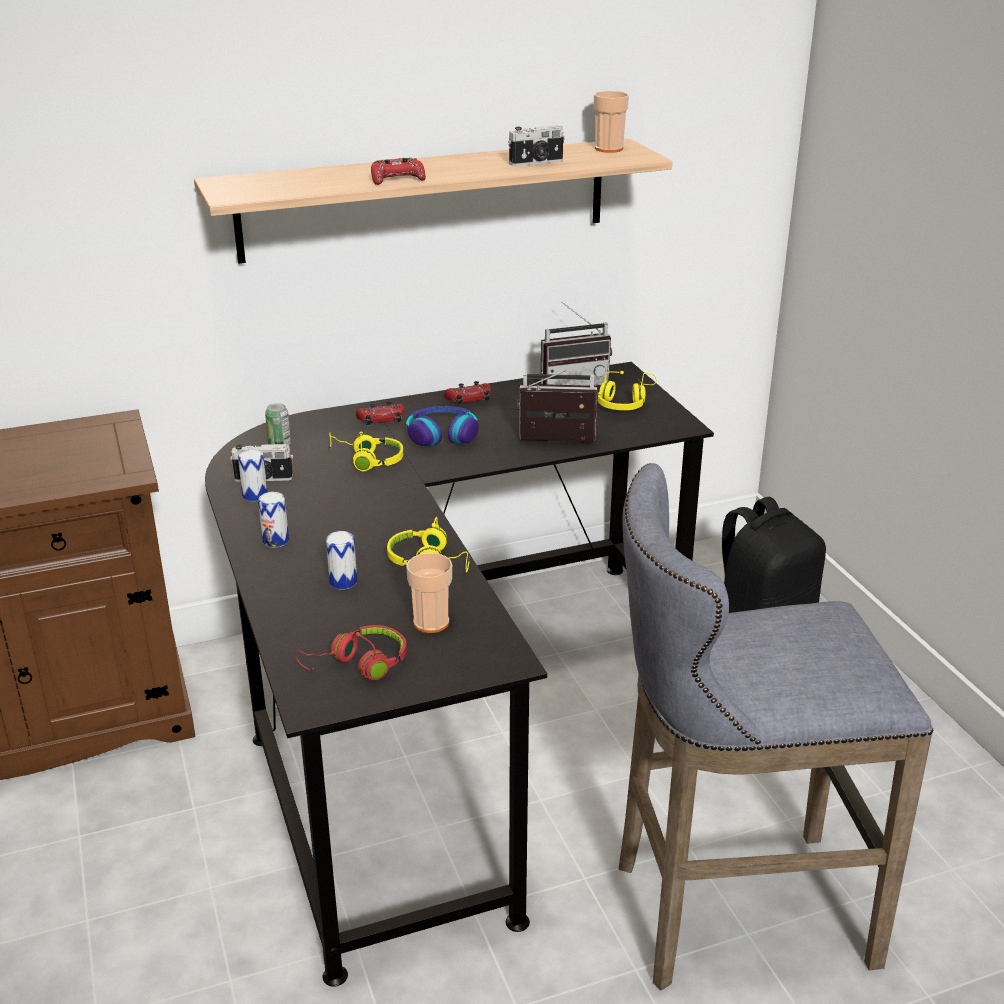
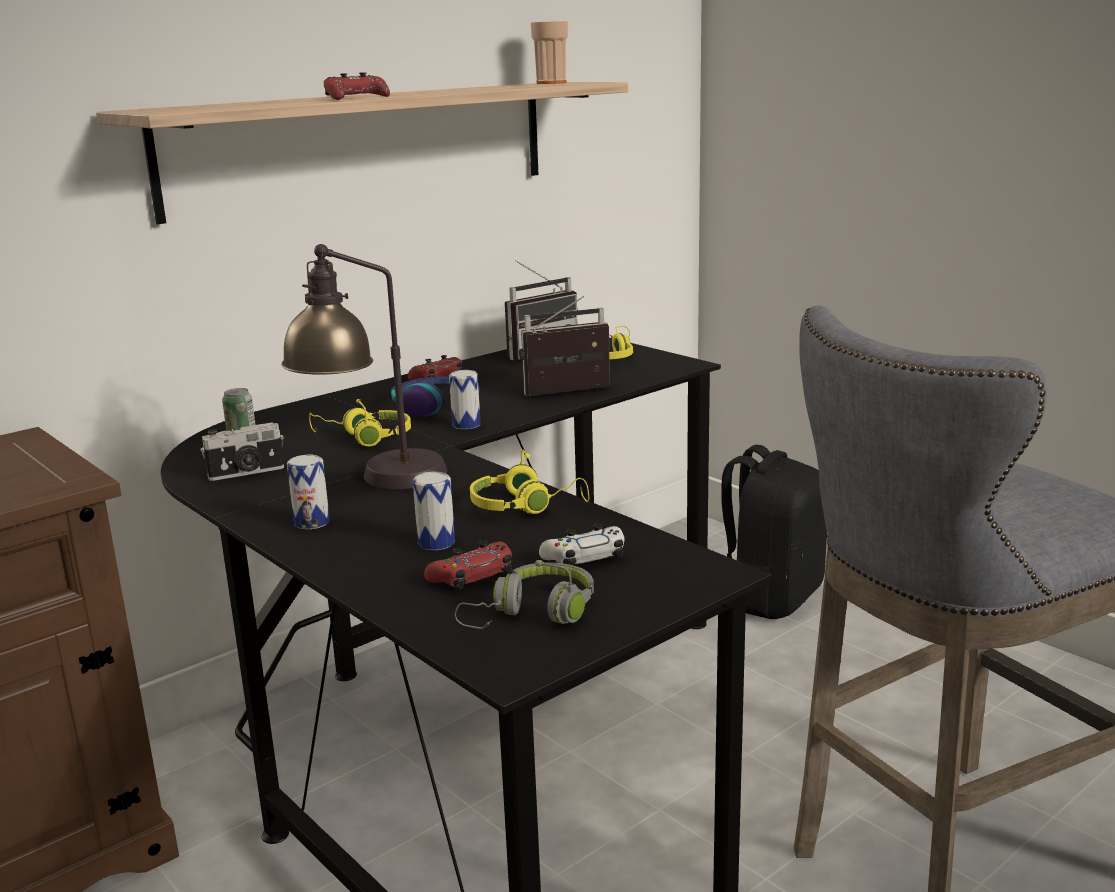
camera: 20 degrees left, 10 degrees down
can [238,449,267,501] -> can moved to [449,370,481,429]
red headphones [296,625,407,680] -> grey headphones [455,560,594,629]
red game controller [356,402,404,425] -> red game controller moved to [424,540,512,589]
cup [406,553,452,633] -> white game controller [539,524,625,565]
camera [508,125,565,166] -> none
none -> table lamp [281,244,447,489]

